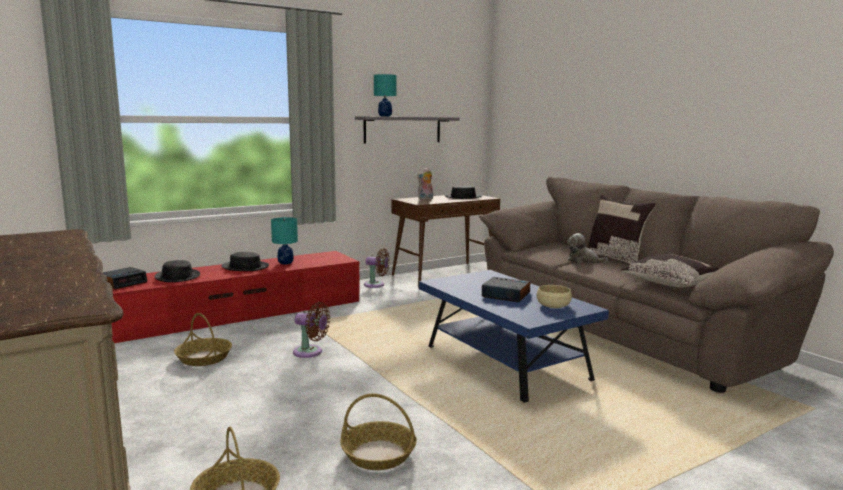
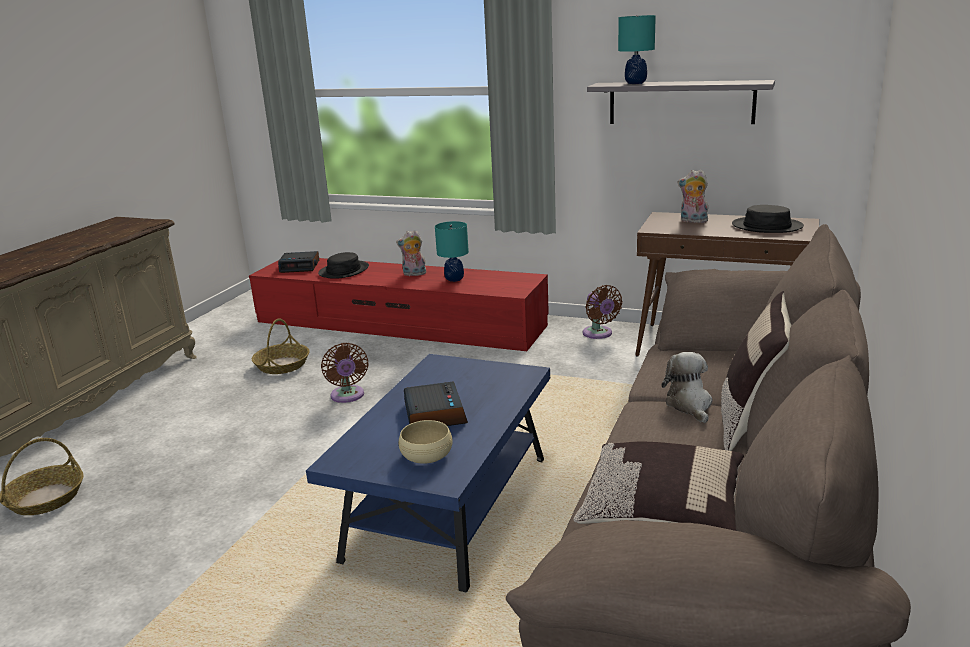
camera: 55 degrees right, 10 degrees up
black hat [221,252,269,271] -> plush toy [396,230,426,276]
basket [340,393,417,470] -> none

